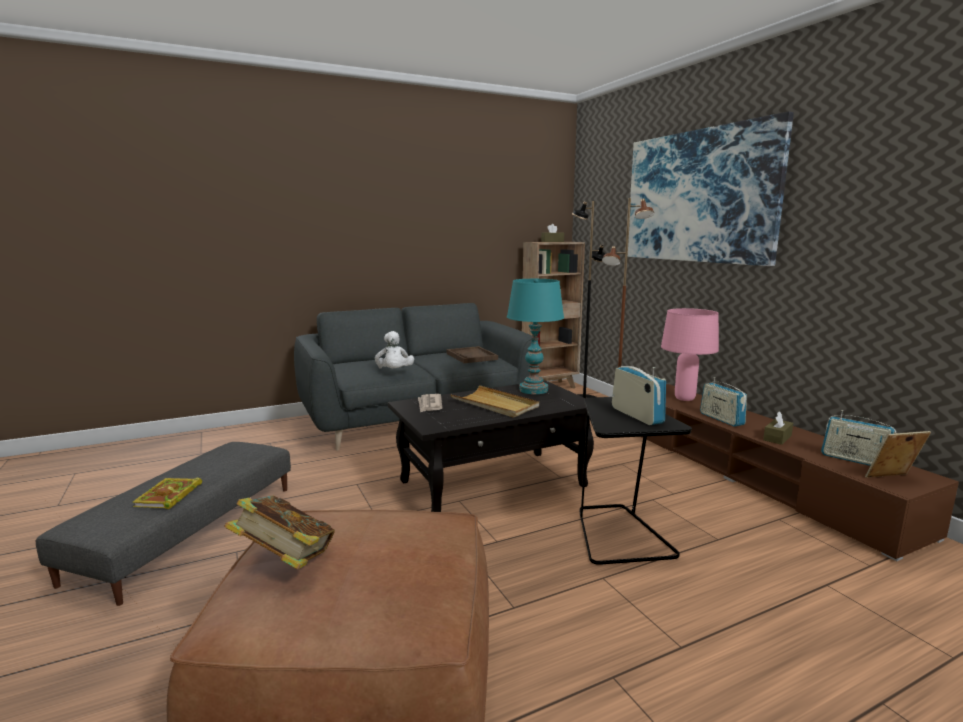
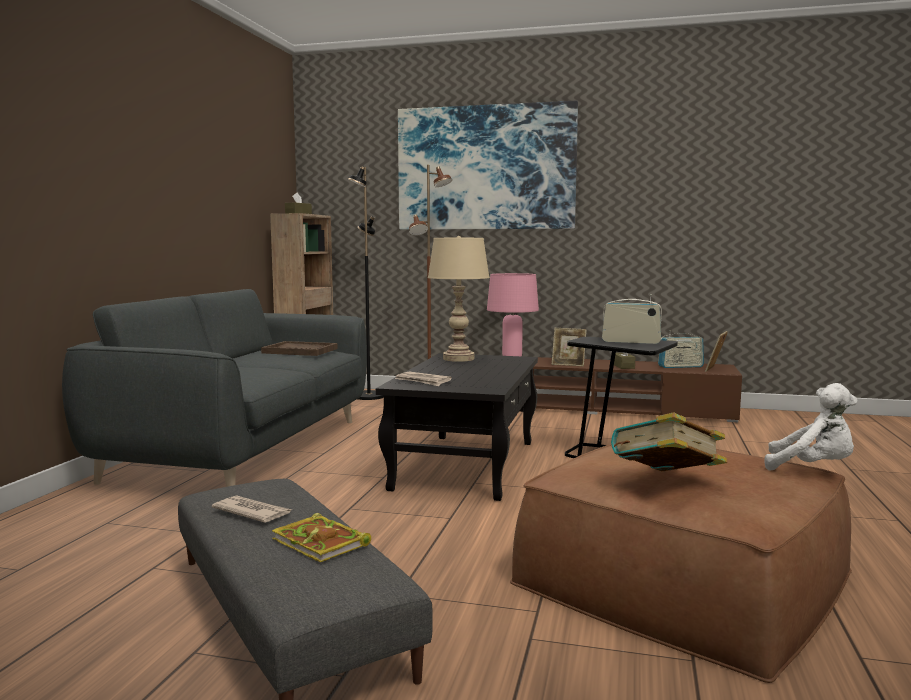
camera: 50 degrees left, 5 degrees down
white plush toy [375,331,414,369] -> white plush toy moved to [765,383,858,471]
beige tray [451,385,539,418] -> none
turquoise table lamp [507,279,564,394] -> beige table lamp [428,236,490,362]
radio [700,377,747,427] -> picture frame [552,328,587,367]
none -> newspaper [212,495,292,523]

